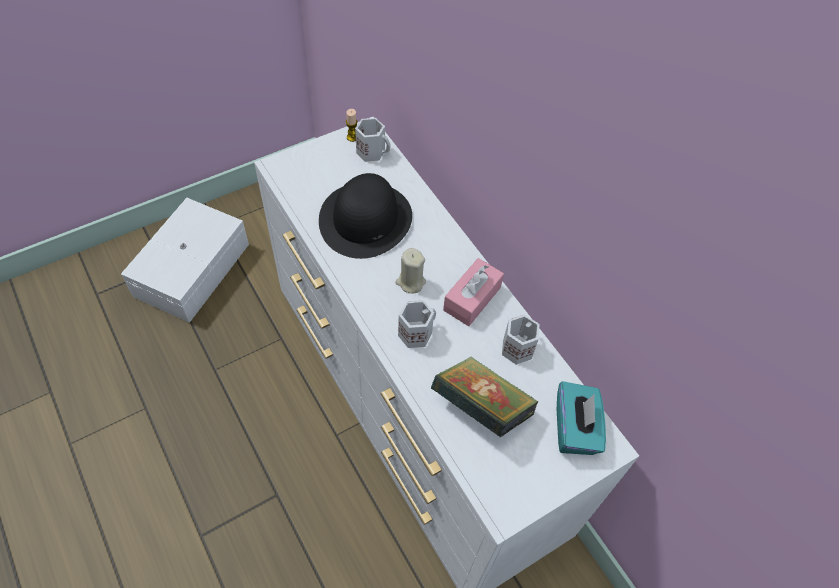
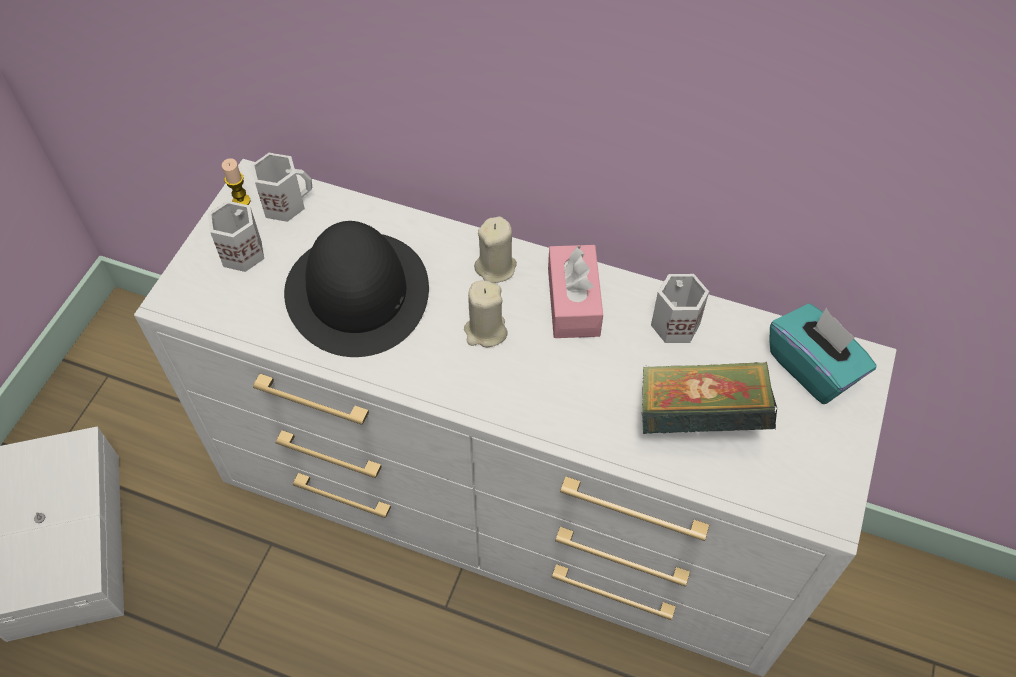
camera: 35 degrees left, 0 degrees up
white mug [398,300,436,348] -> white mug moved to [208,201,264,272]
none -> beige candle [474,216,517,283]

